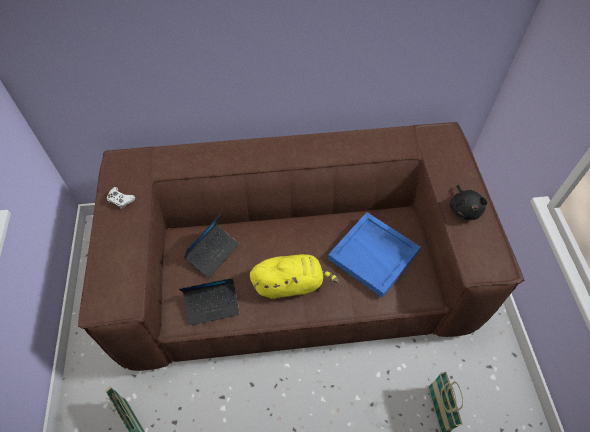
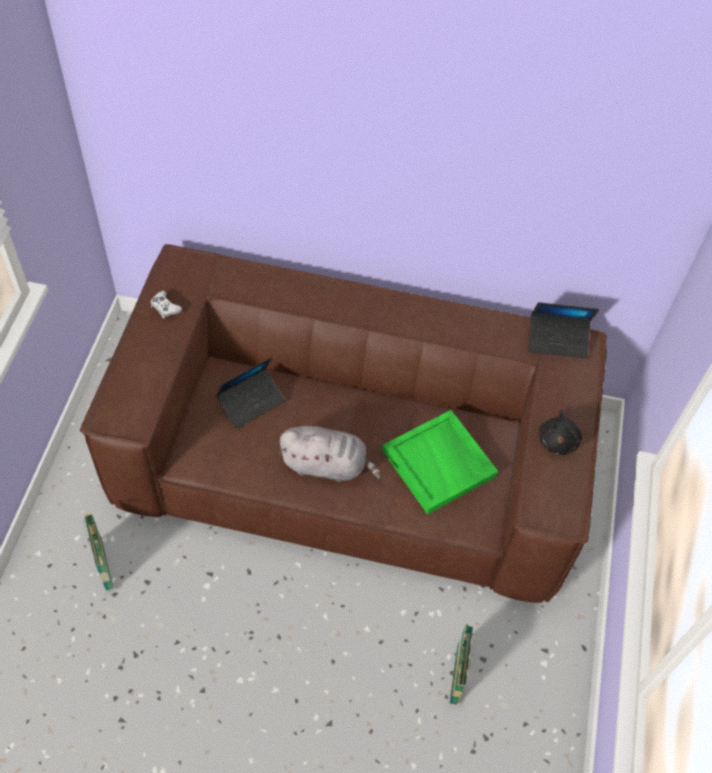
camera: 15 degrees right, 0 degrees up
laptop [179,278,240,326] -> laptop moved to [528,302,599,359]
yellow plush toy [250,254,339,299] -> grey plush toy [279,426,382,482]
blue tray [328,212,421,298] -> green tray [382,410,498,514]

